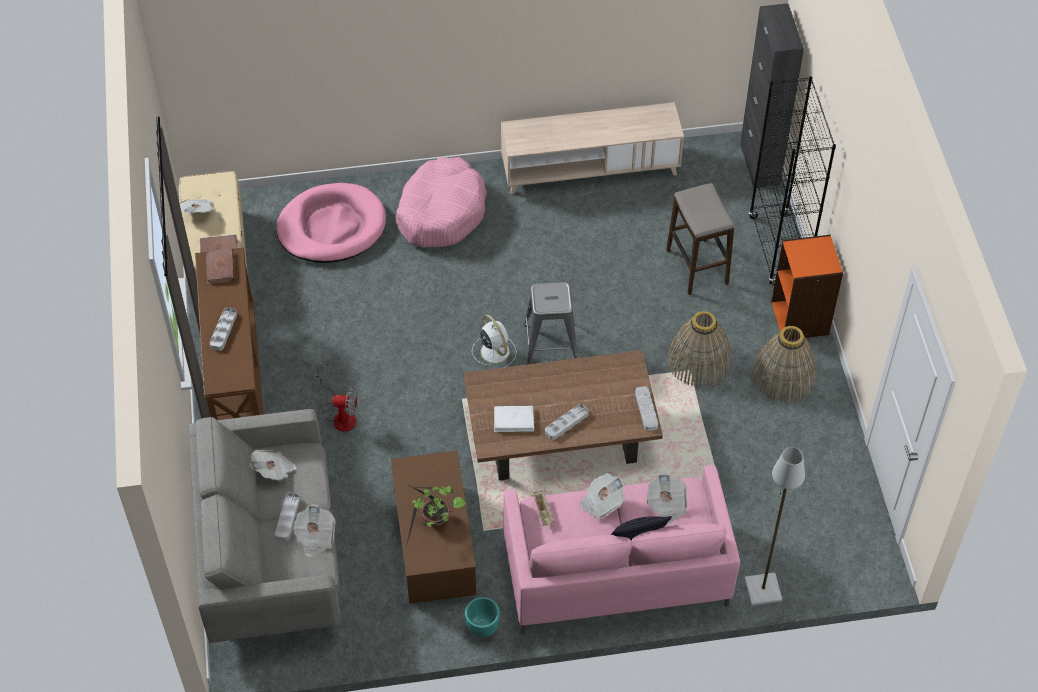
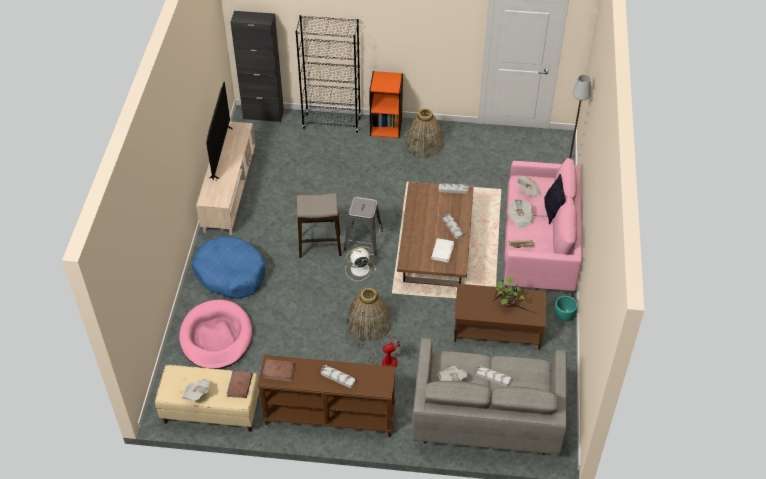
camera: 75 degrees left, 5 degrees down
newspaper [293,504,336,557] -> none
fan [315,373,357,432] -> fan turned 45 degrees clockwise [355,336,402,367]
pink dog bed [395,157,487,248] -> blue dog bed [192,236,265,299]
stool [666,183,735,295] -> stool moved to [297,193,341,258]
basket [667,311,731,388] -> basket moved to [347,288,392,342]
none -> television [206,81,233,181]

